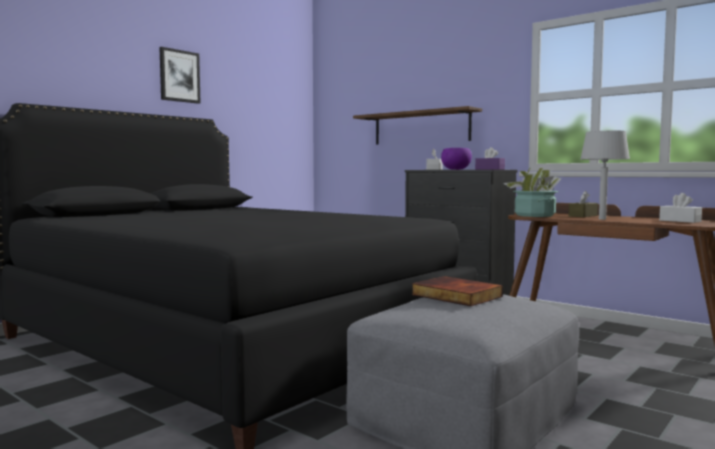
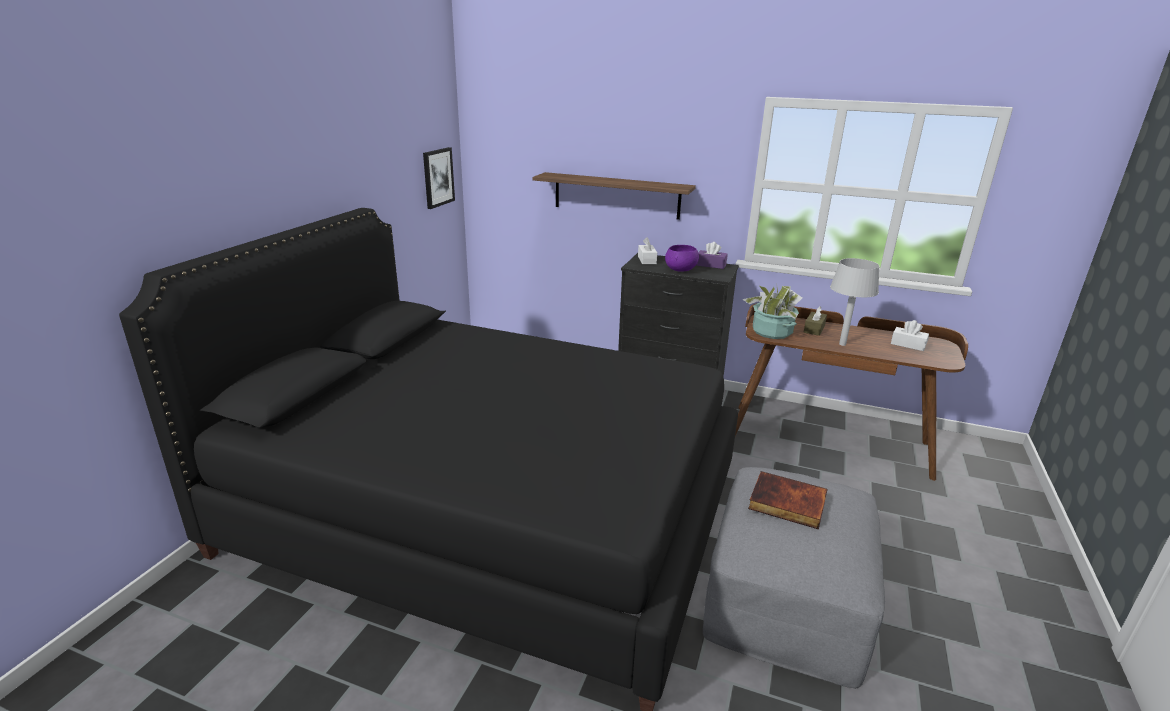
camera: 20 degrees left, 20 degrees up
picture [159,47,200,104] -> picture moved to [423,147,455,209]

